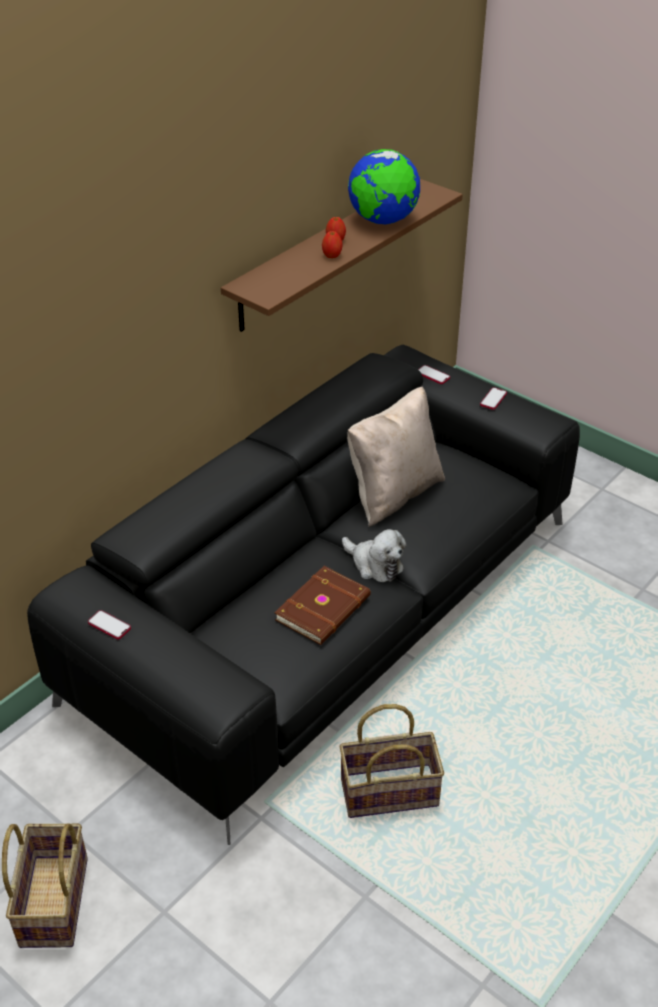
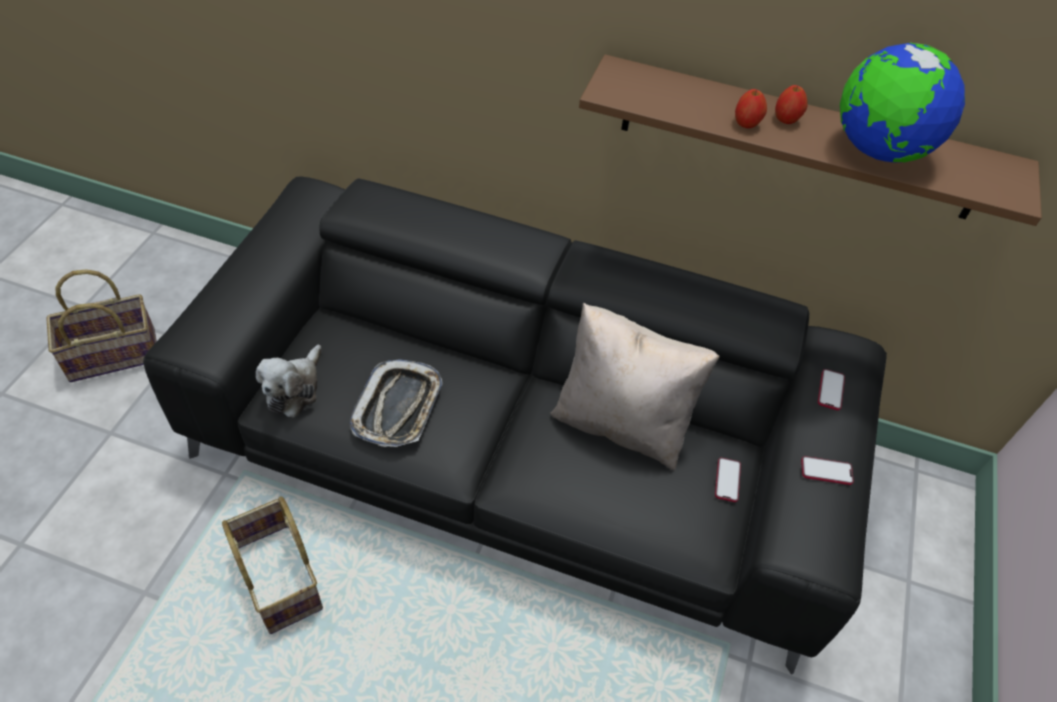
camera: 65 degrees right, 10 degrees up
phone [88,610,131,639] -> phone moved to [715,458,741,502]
brown book [274,566,371,645] -> tray [350,359,442,447]
plush toy [342,529,406,582] -> plush toy moved to [256,345,322,418]

